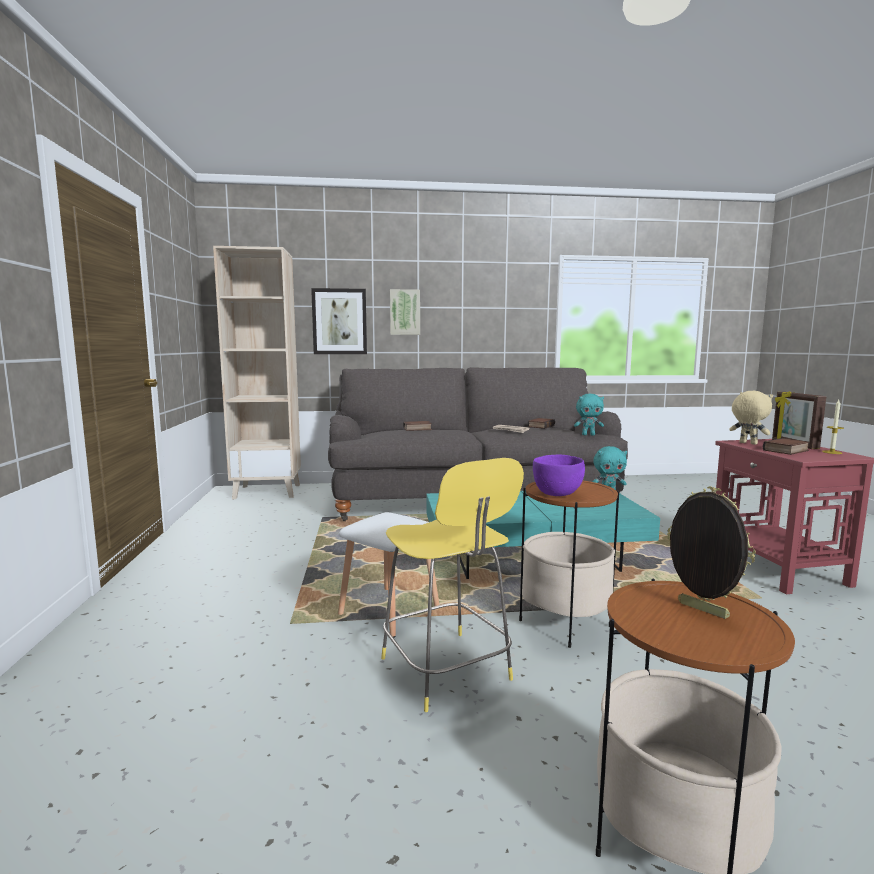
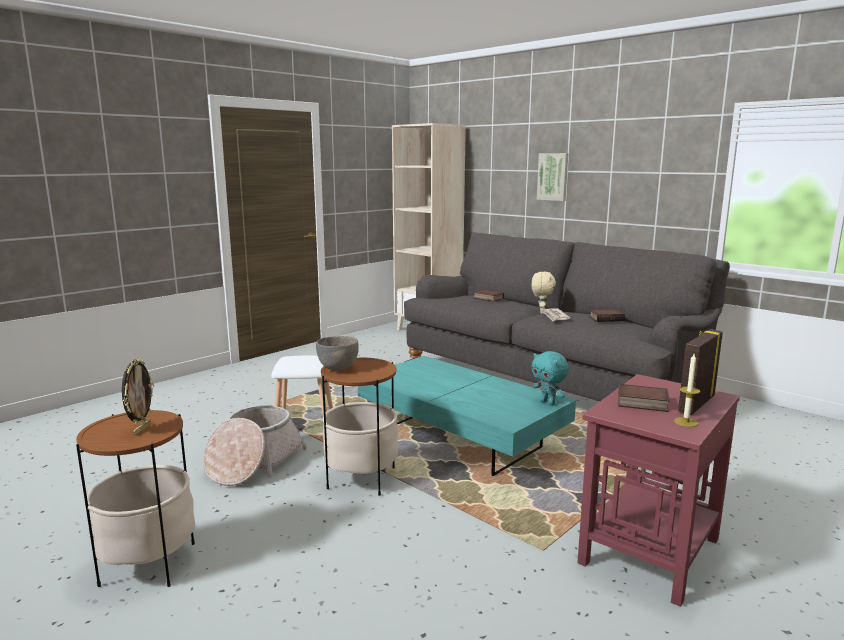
camera: 50 degrees right, 5 degrees up
picture [311,288,367,354] -> none
yellow stool [381,458,524,712] -> basket [203,405,307,486]
purple bowl [533,455,585,496] -> grey bowl [316,336,359,370]
turquoise plush toy [574,394,604,436] -> none
beige plush toy [729,391,773,445] -> beige plush toy moved to [532,272,556,314]

